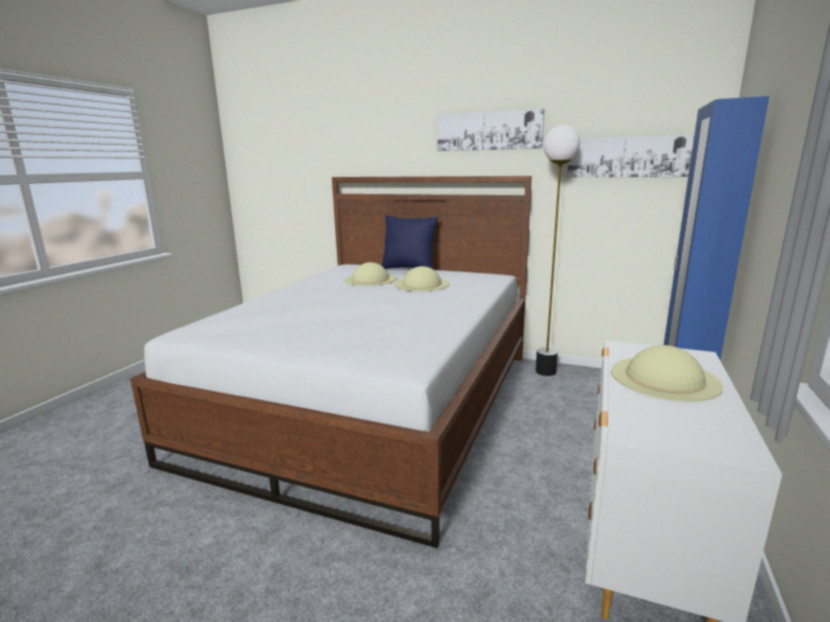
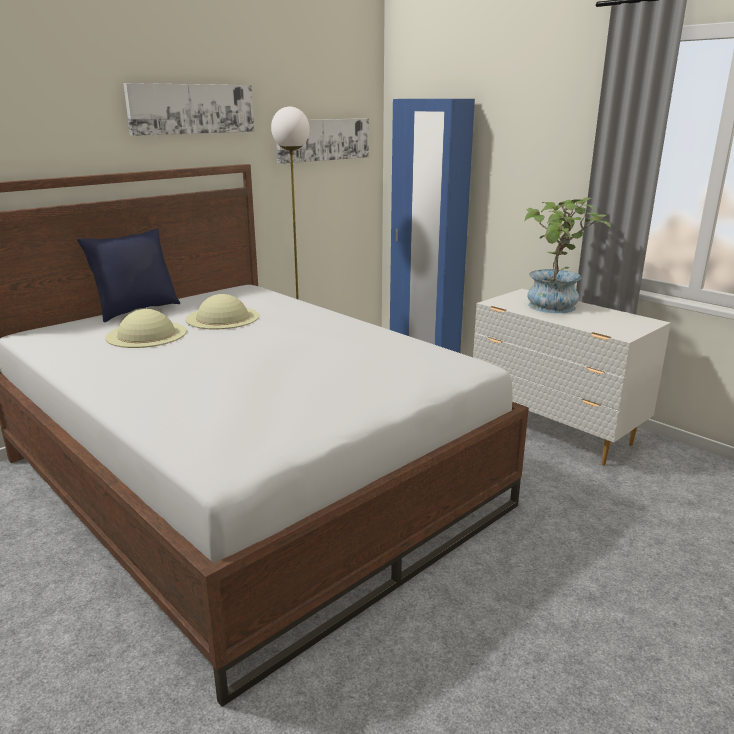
camera: 65 degrees left, 5 degrees up
beige hat [611,345,723,402] -> potted plant [524,197,611,313]

